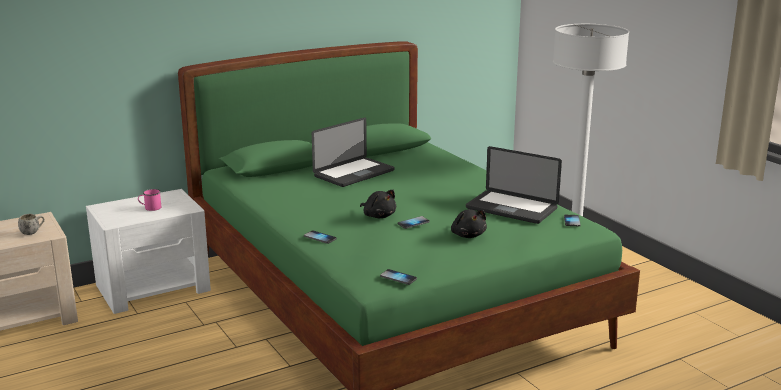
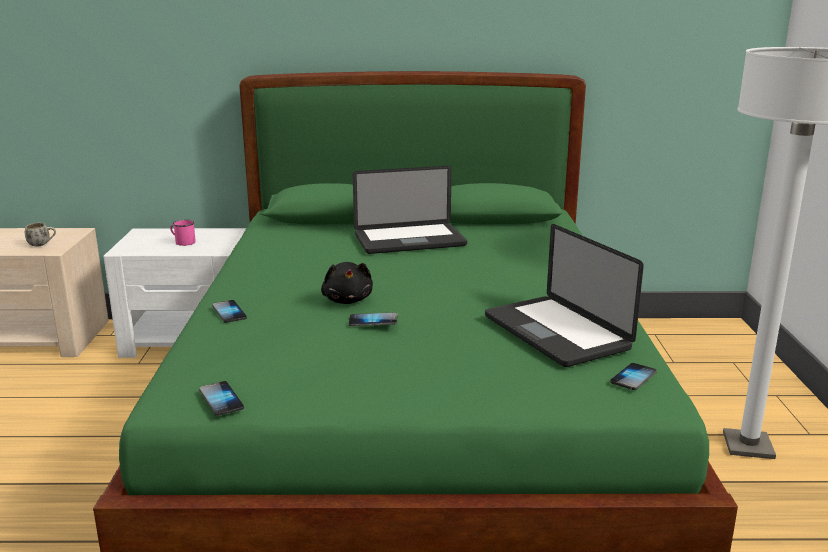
camera: 30 degrees right, 0 degrees up
black plush toy [451,209,487,238] -> none

